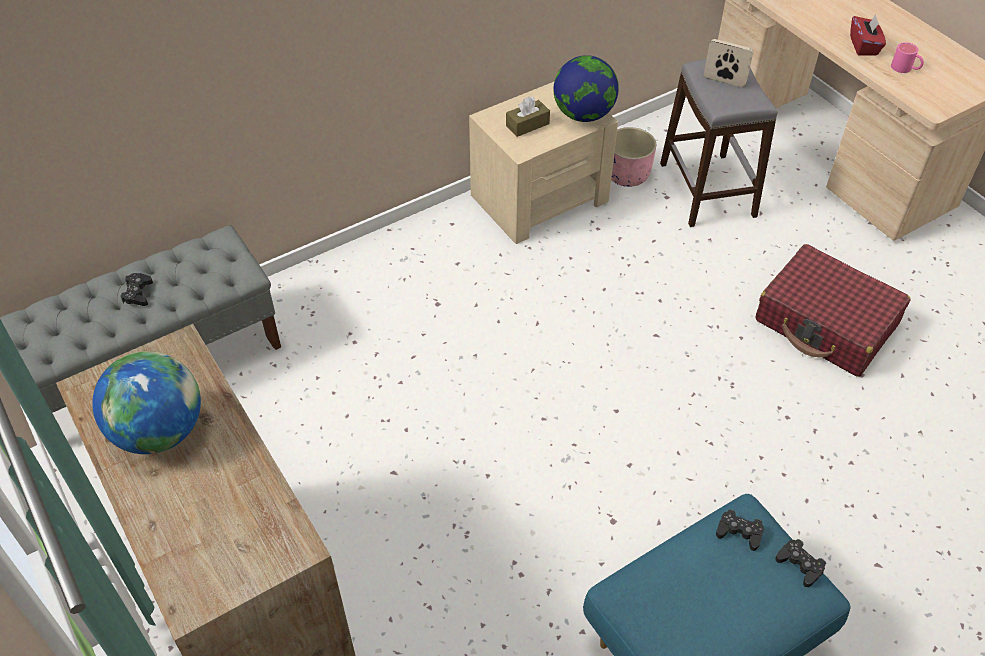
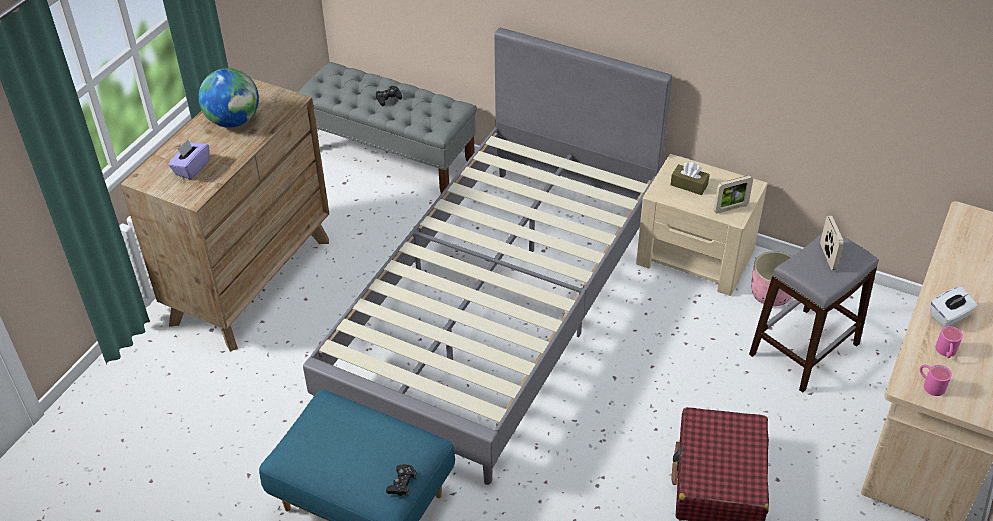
camera: 60 degrees right, 5 degrees down
globe [553,55,619,122] -> picture frame [714,175,753,214]
black game controller [716,509,764,551] -> none
red tissue box [850,14,886,56] -> white tissue box [930,286,978,327]
none -> purple tissue box [168,140,209,180]
none -> grey bed [303,27,672,485]
none -> pink mug [920,365,952,396]

